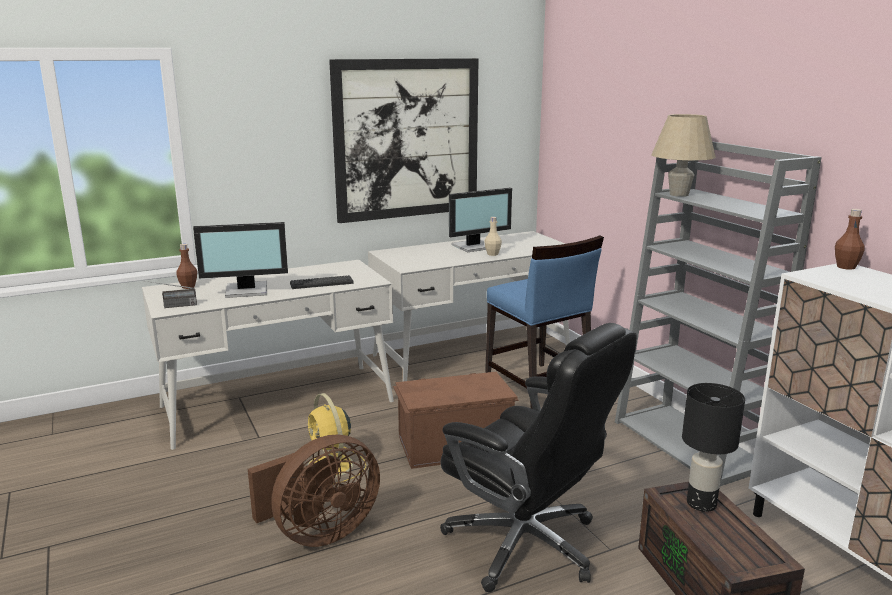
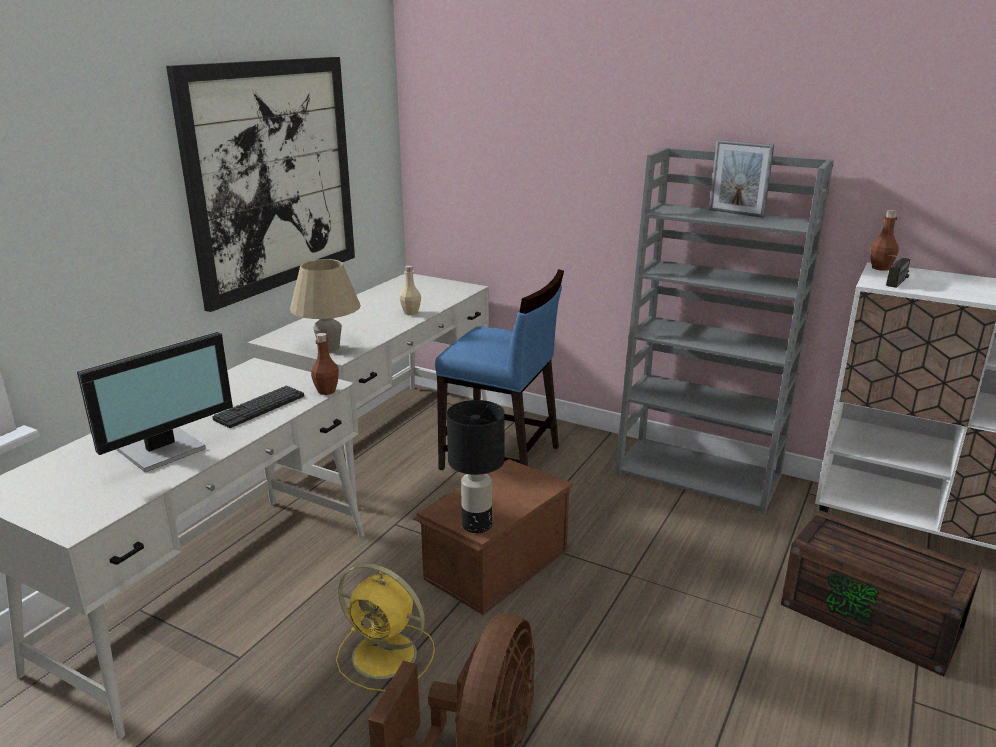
camera: 35 degrees left, 5 degrees up
radio [146,281,197,308] -> radio moved to [886,255,910,288]
brown bottle [176,244,197,289] -> brown bottle moved to [311,333,339,395]
black office chair [440,323,637,592] -> none
monitor [449,188,512,252] -> none
beige table lamp [652,114,716,197] -> beige table lamp moved to [290,259,361,352]
black table lamp [682,383,745,512] -> black table lamp moved to [447,400,505,533]
none -> picture frame [709,140,774,218]

